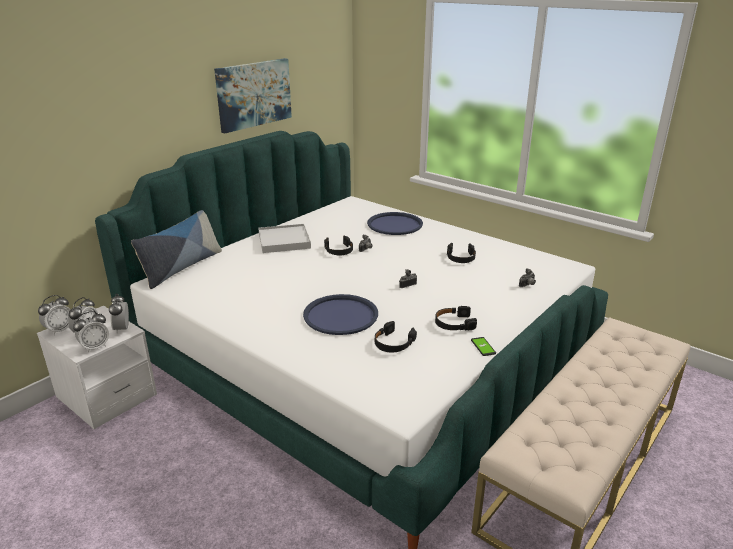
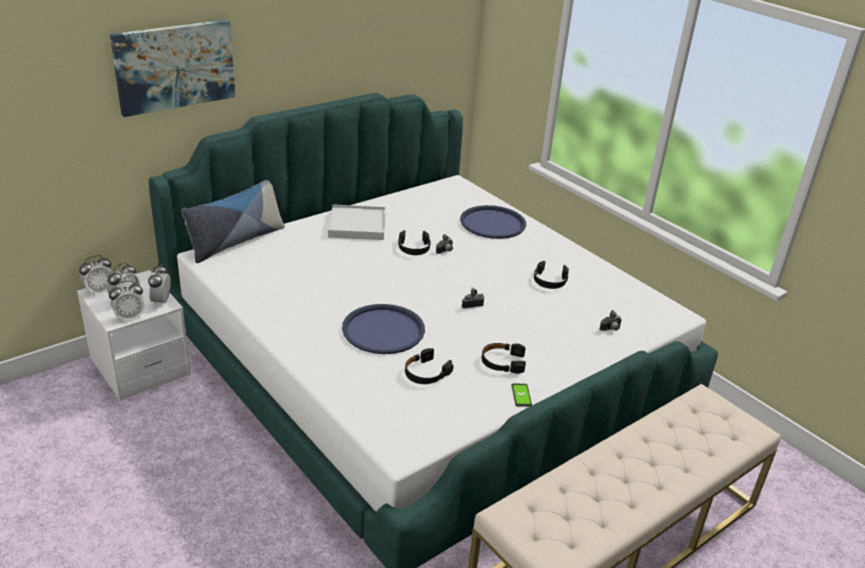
camera: 10 degrees right, 5 degrees up
picture [214,58,292,133] -> picture moved to [110,20,235,117]

